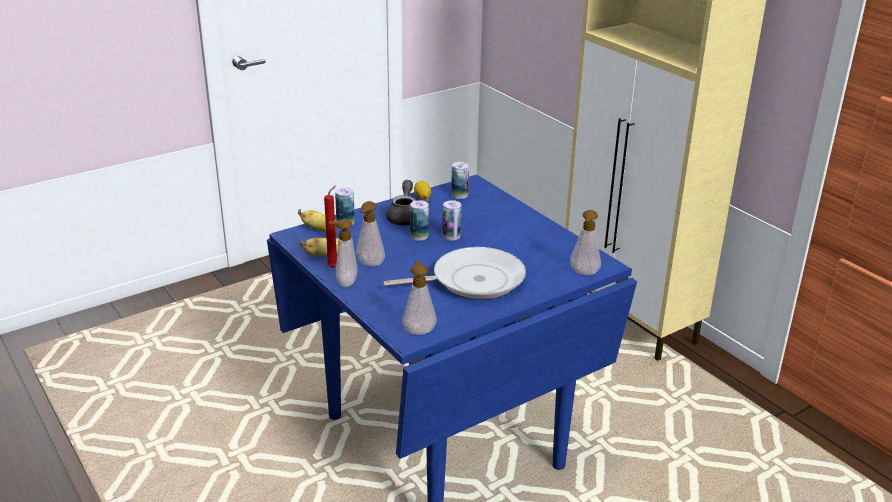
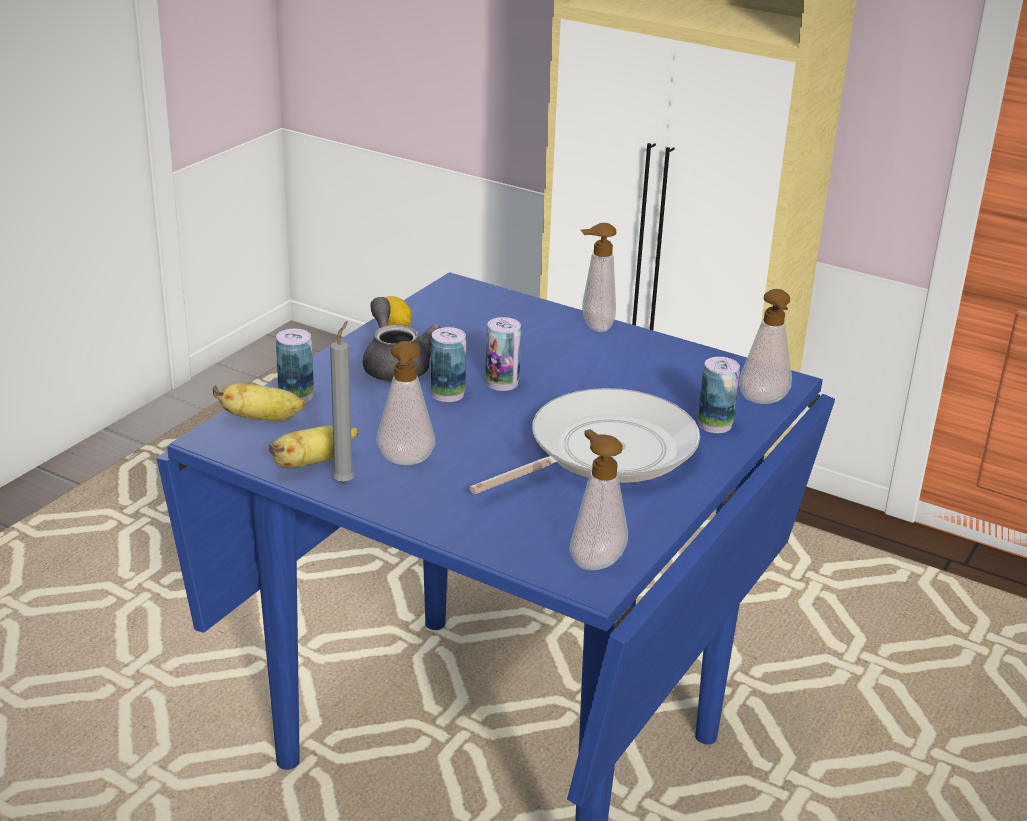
camera: 25 degrees left, 0 degrees up
red candle [324,185,337,268] -> grey candle [330,321,354,484]
soap dispenser [329,219,358,287] -> soap dispenser moved to [581,223,616,332]
can [451,162,469,199] -> can moved to [698,357,740,433]

